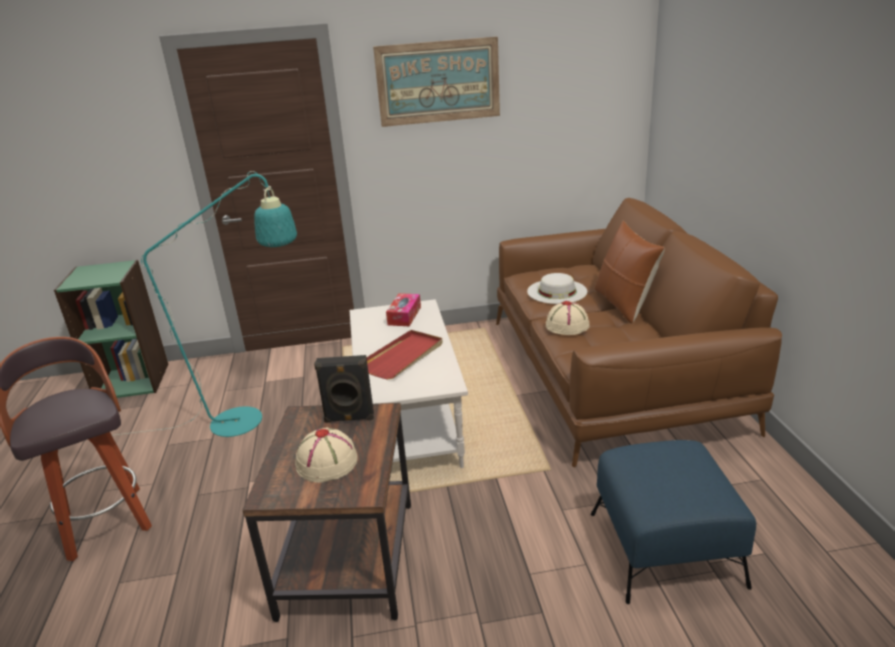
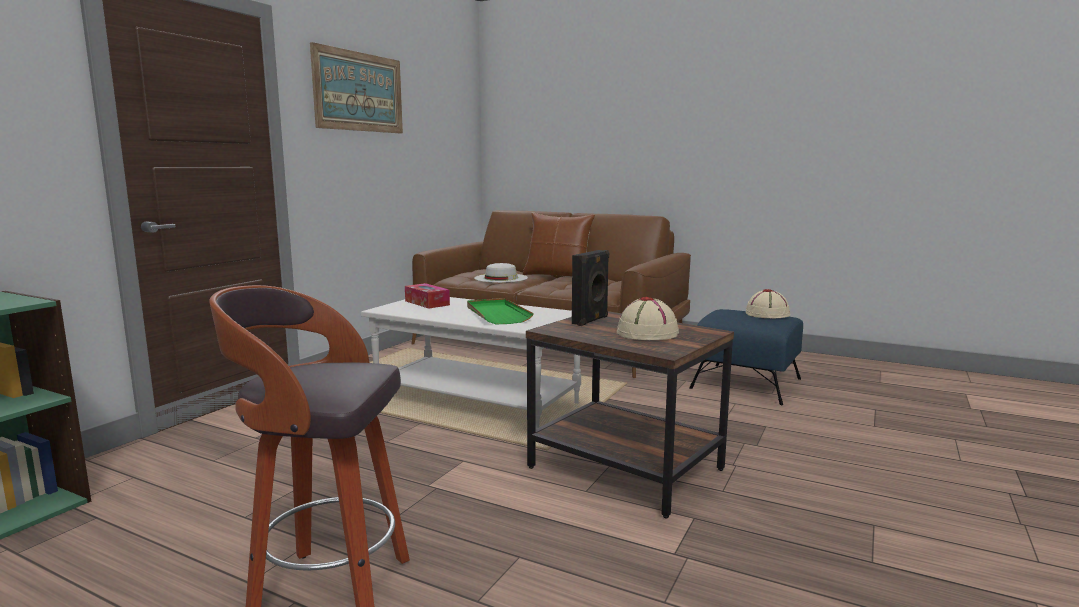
camera: 55 degrees left, 15 degrees down
turquoise floor lamp [112,171,297,437] -> none
red tray [366,330,443,380] -> green tray [467,298,534,324]
beige hat [546,301,590,335] -> beige hat moved to [746,289,791,318]

